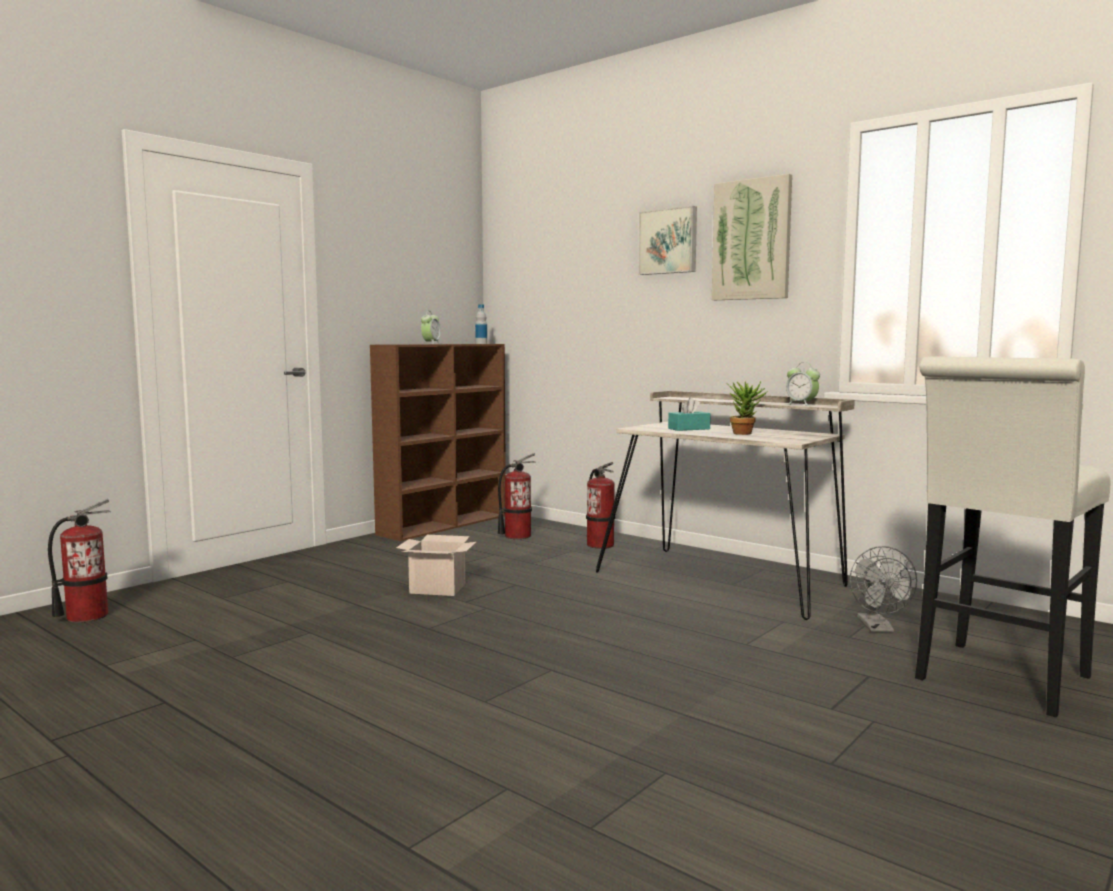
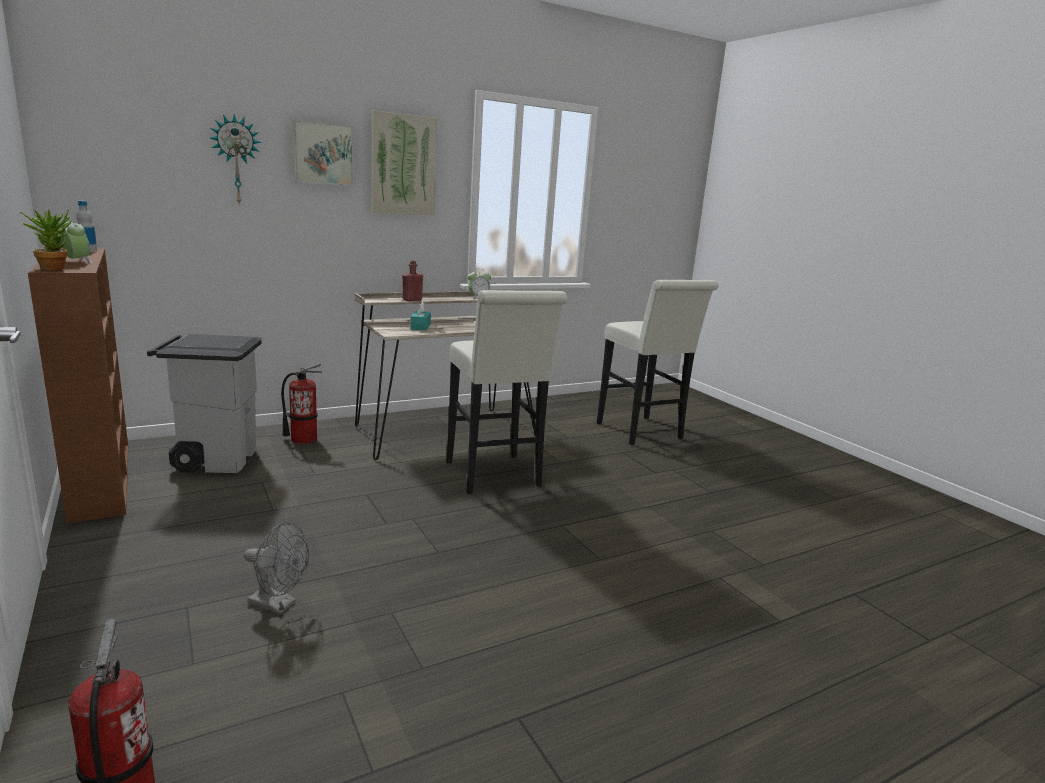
camera: 70 degrees left, 10 degrees up
cardboard box [396,535,476,596] -> none
fire extinguisher [498,453,536,539] -> grey trash can [147,334,262,473]
potted plant [726,381,768,435] -> potted plant moved to [20,209,72,270]
grey fan [850,546,917,632] -> grey fan moved to [244,522,309,614]
none -> wall clock [210,114,261,206]
none -> red bottle [402,260,423,301]
none -> white stool [446,290,567,494]

